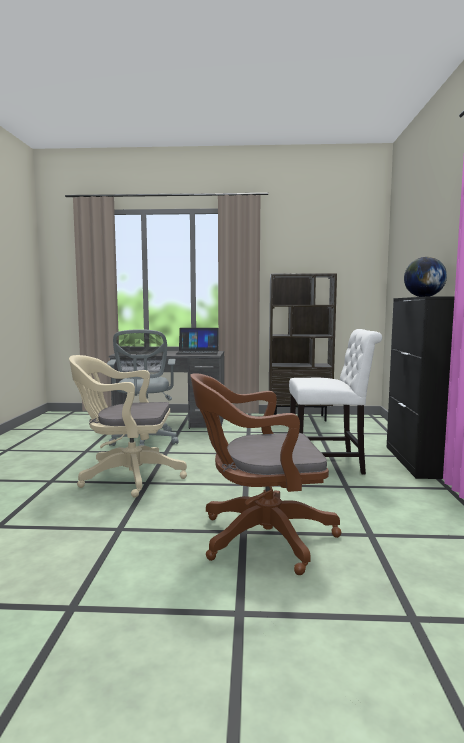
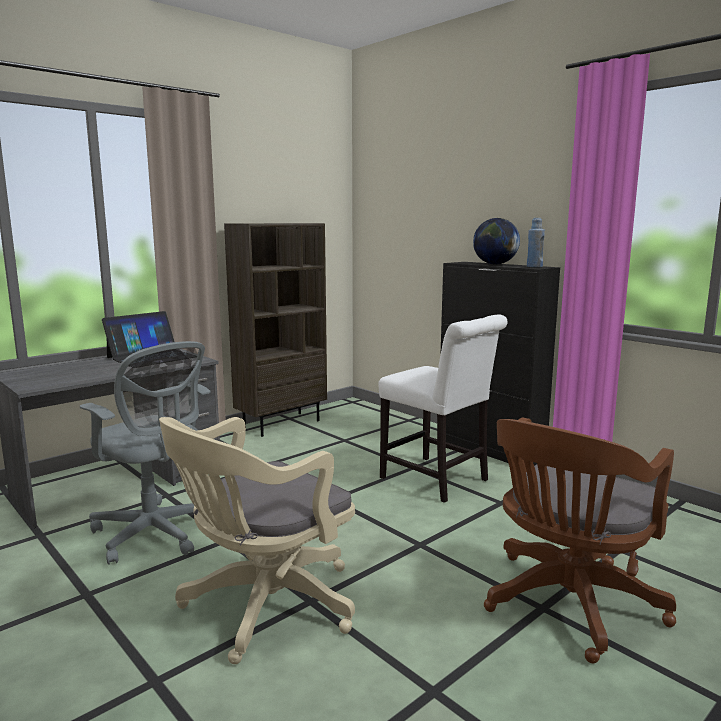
camera: 45 degrees left, 5 degrees up
white chair [289,329,382,475] -> white chair turned 90 degrees clockwise [379,314,508,503]
none -> blue bottle [527,218,545,267]

